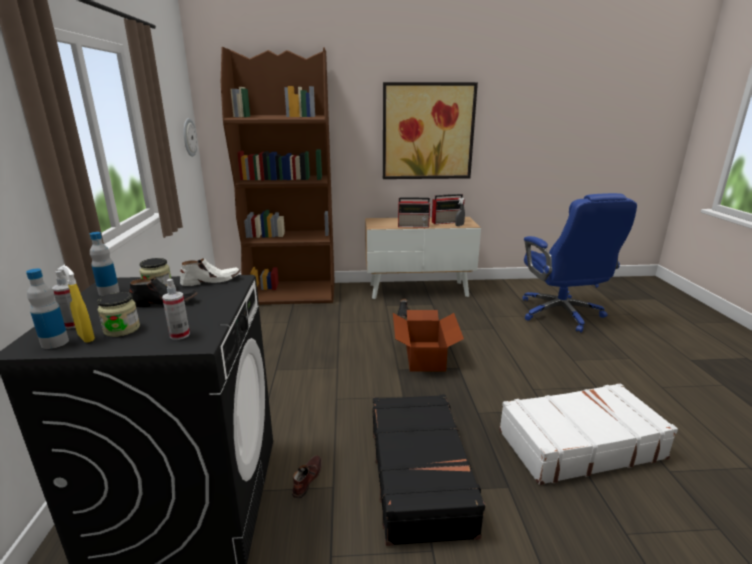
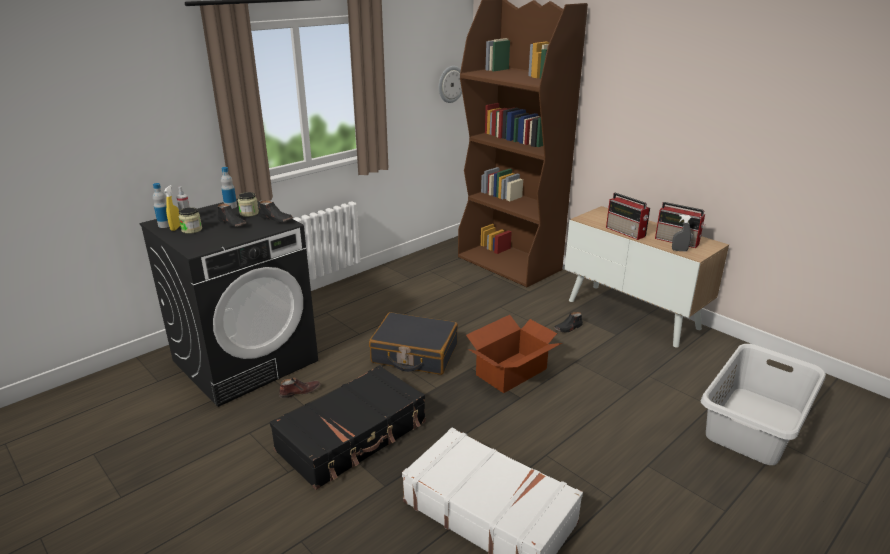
camera: 50 degrees right, 5 degrees up
spray bottle [162,279,190,340] -> none
white shoe [180,258,240,286] -> black shoe [259,200,293,222]
picture [383,82,478,179] -> none
blue office chair [523,193,637,333] -> grey laundry basket [701,344,826,465]
none -> black suitcase [369,312,458,375]

